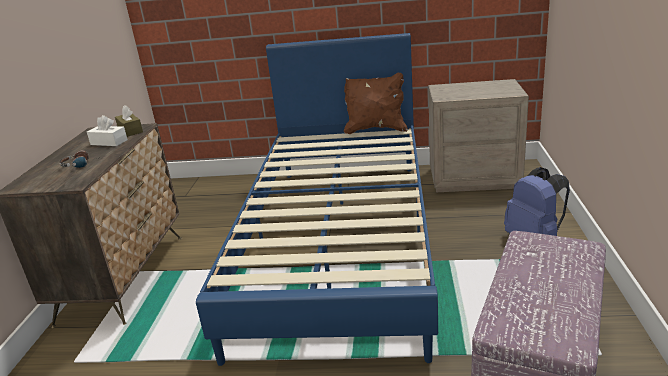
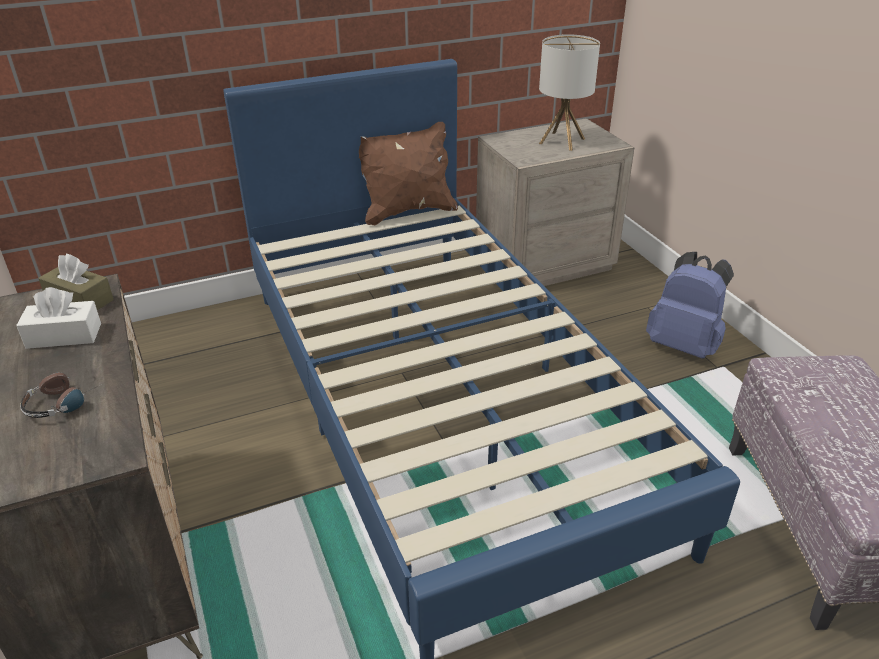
camera: 30 degrees left, 10 degrees up
none -> table lamp [539,34,600,151]

